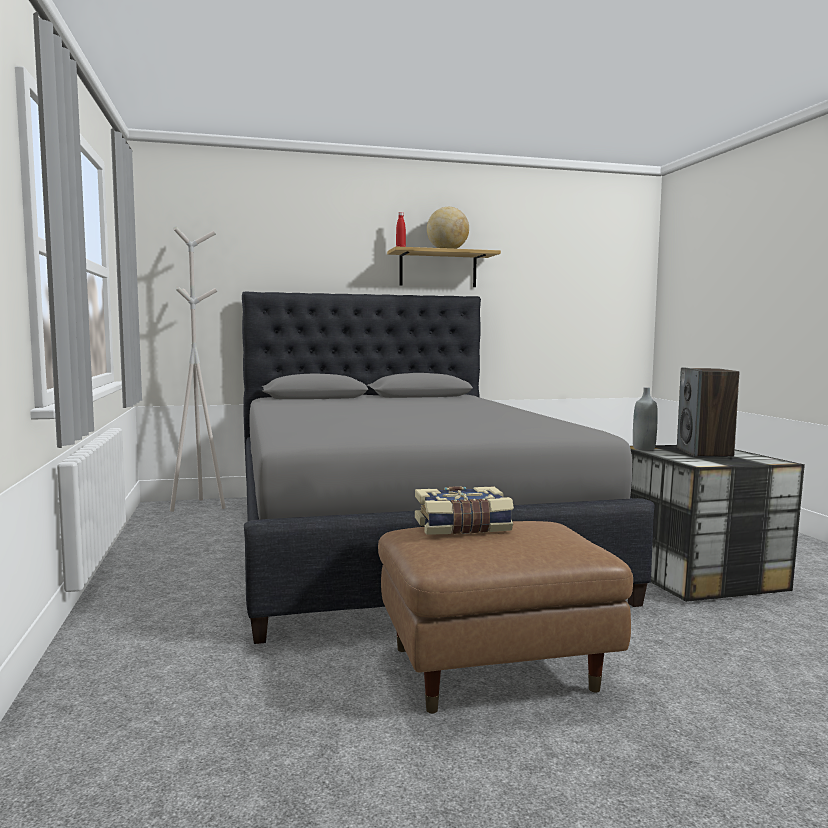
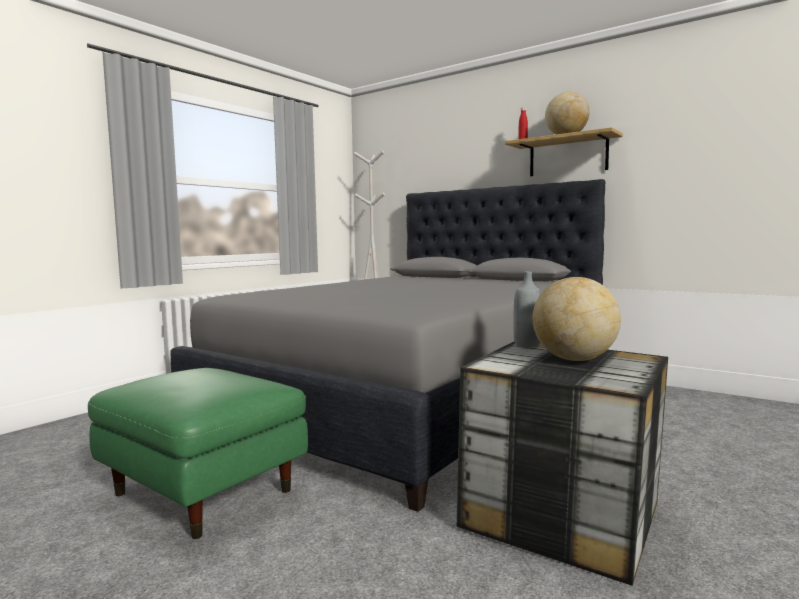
camera: 50 degrees right, 0 degrees up
brown ottoman [378,521,633,714] -> green ottoman [88,368,308,539]
book [415,486,514,535] -> none
speaker [677,367,739,457] -> globe [533,277,621,361]

